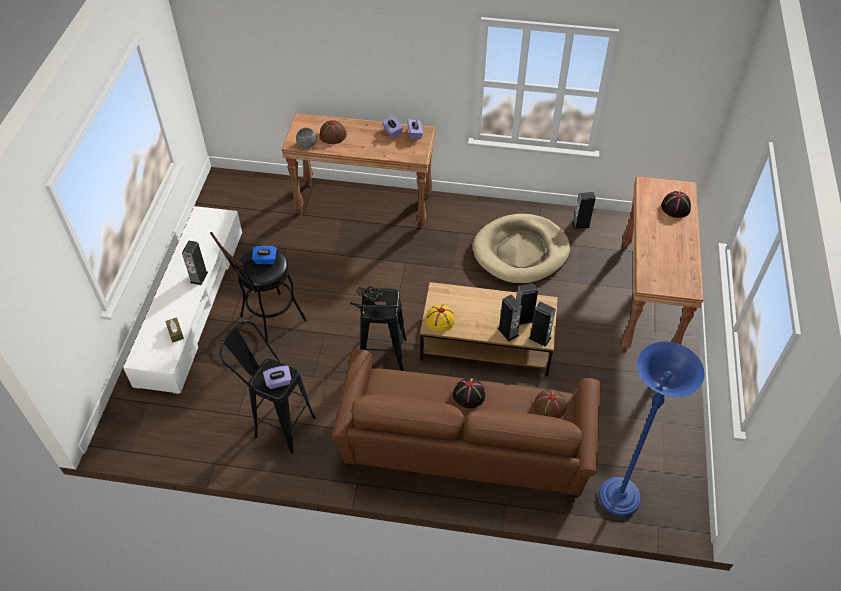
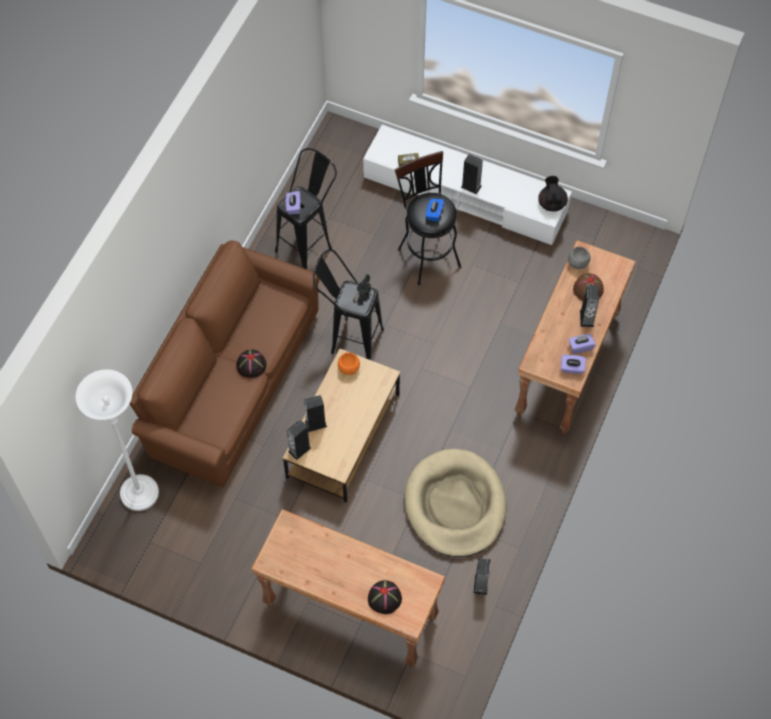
camera: 105 degrees right, 10 degrees up
yellow hat [425,304,455,332] -> orange bowl [338,352,360,375]
speaker [516,283,538,325] -> speaker moved to [580,285,599,327]
brown hat [534,389,567,418] -> none
blue floor lamp [599,342,705,517] -> white floor lamp [76,370,159,511]
none -> black teapot [538,176,568,212]

